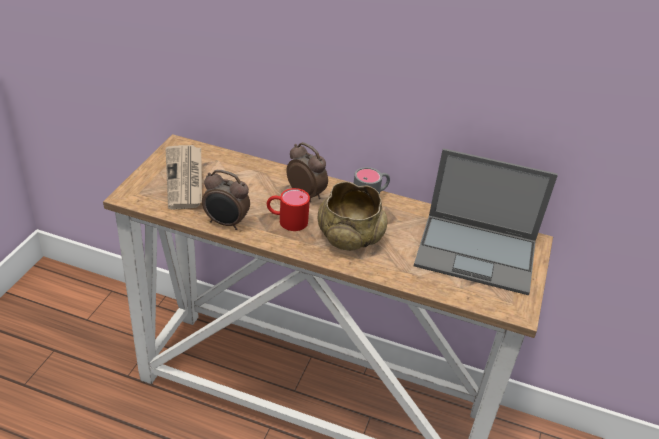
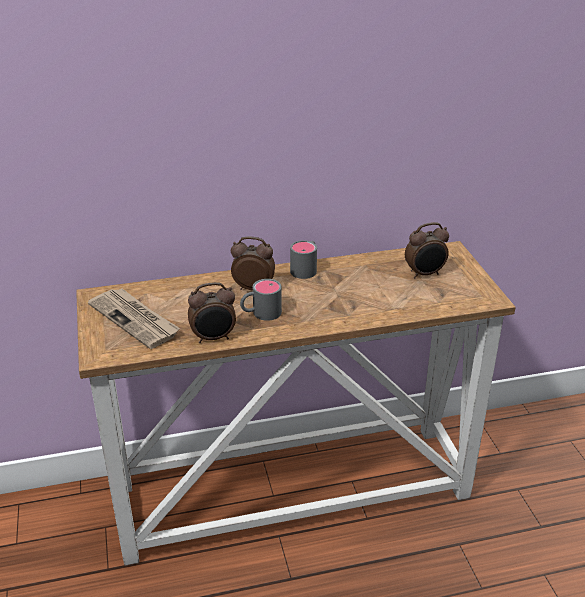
camera: 30 degrees left, 5 degrees down
red mug [267,188,310,231] -> grey mug [240,279,282,321]
beige bowl [318,182,388,251] -> none
laptop [414,148,558,295] -> alarm clock [405,222,449,278]

